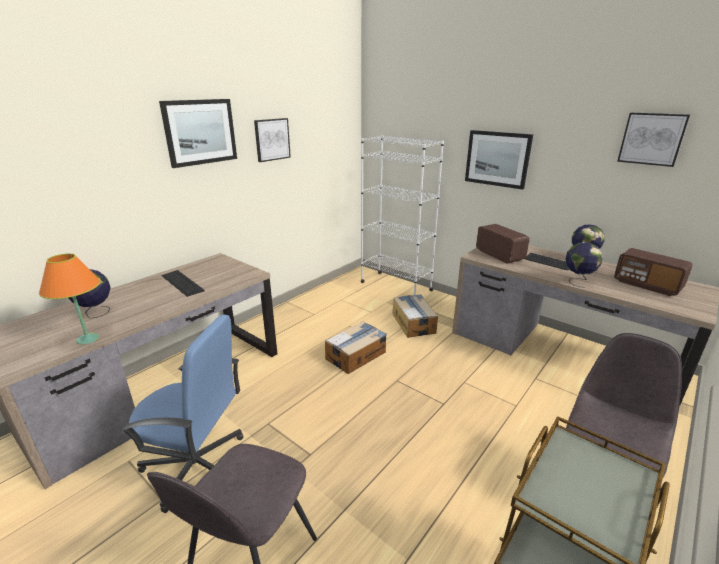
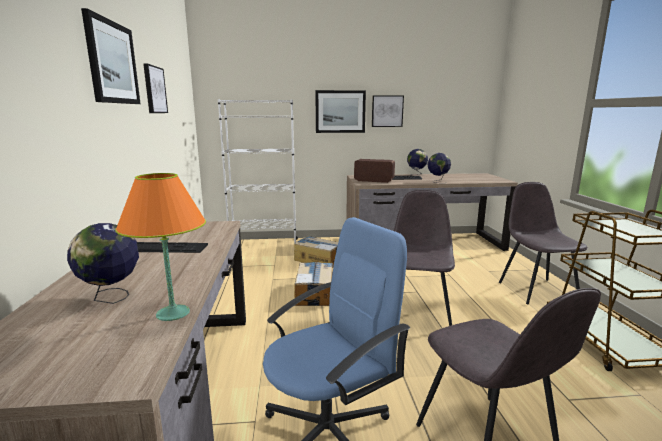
camera: 45 degrees left, 10 degrees down
radio [614,248,693,296] -> none
picture [617,113,690,167] -> picture moved to [372,95,404,127]
none -> grey chair [394,190,455,326]

